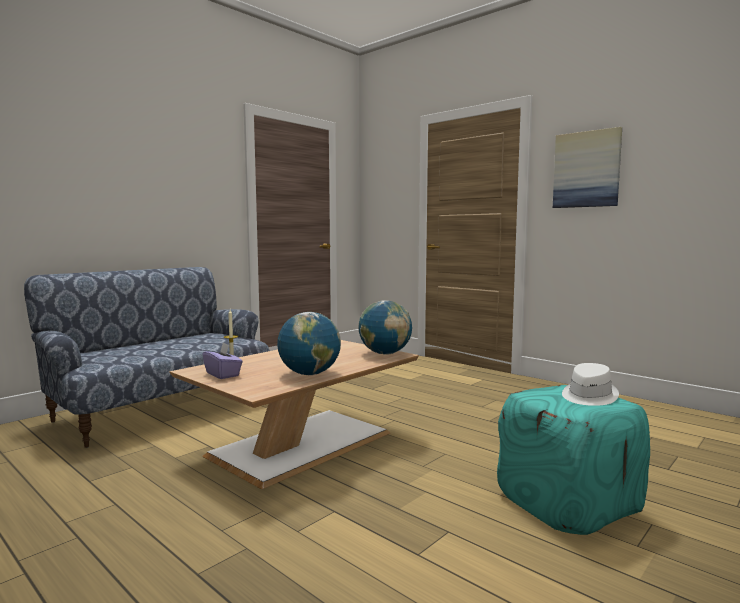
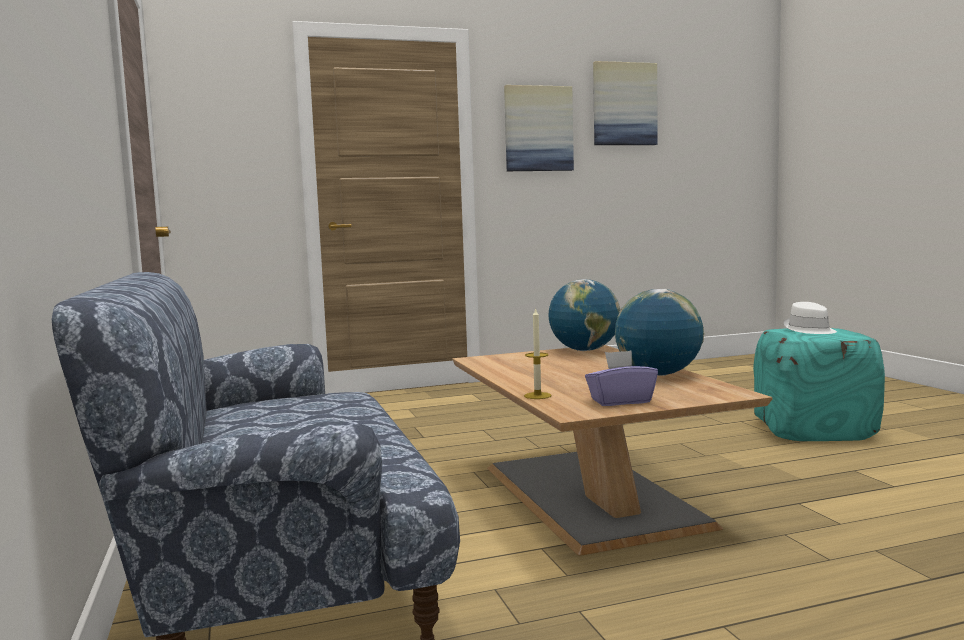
camera: 60 degrees left, 0 degrees up
none -> picture [593,61,658,145]

